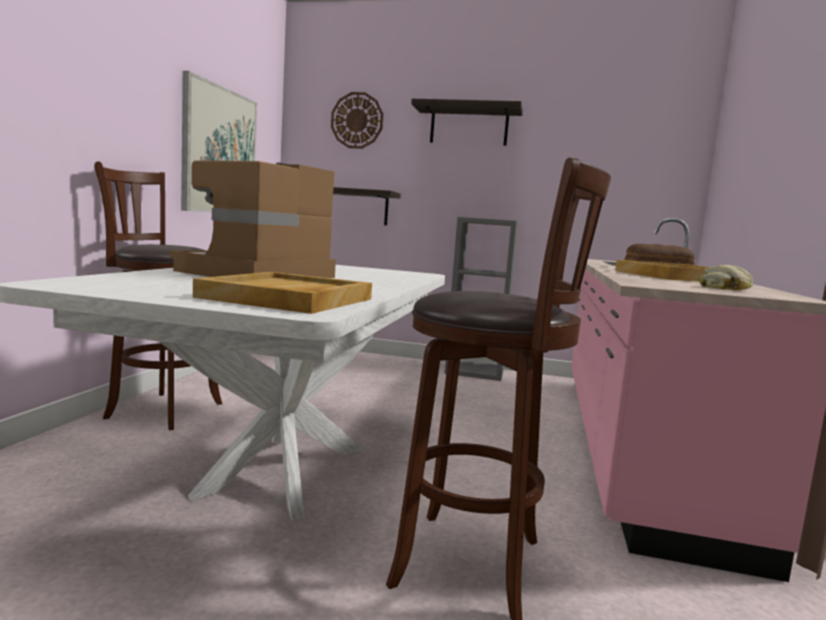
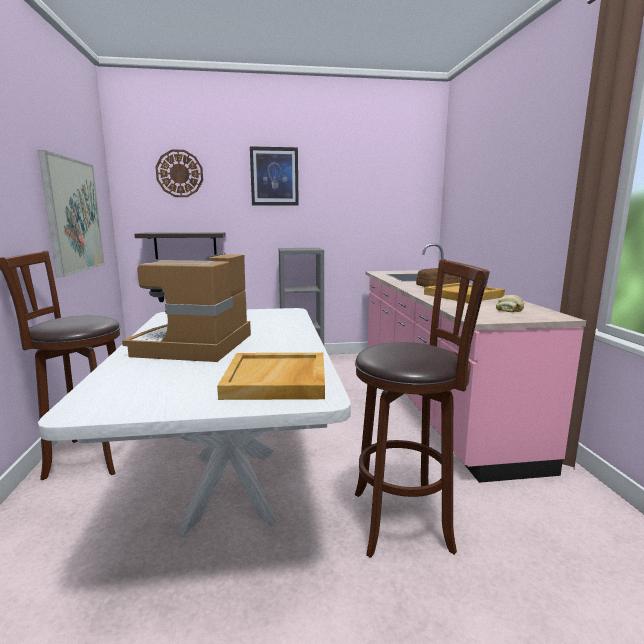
camera: 20 degrees left, 5 degrees up
shelf [411,99,523,146] -> picture [250,146,299,206]

